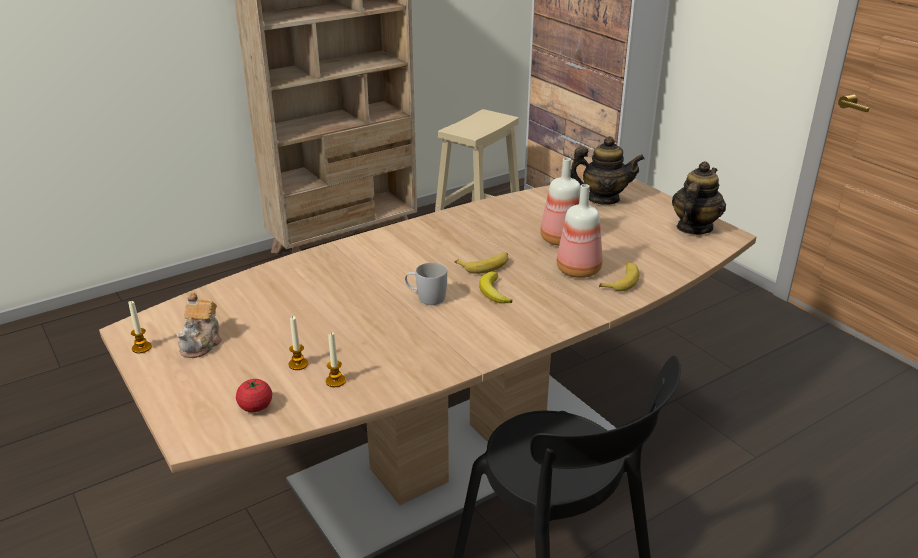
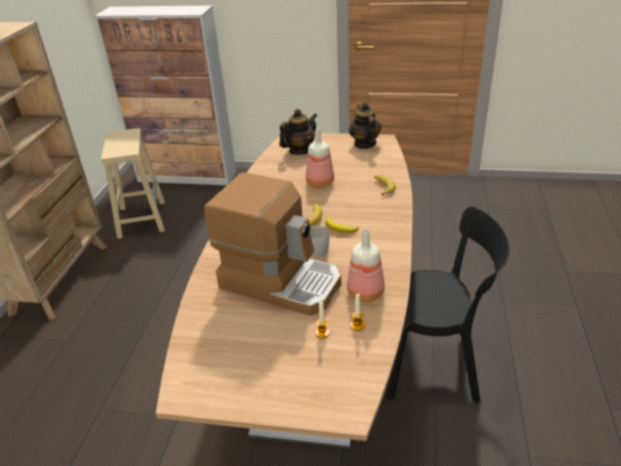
camera: 45 degrees left, 5 degrees up
candle [128,301,152,353] -> none
teapot [177,292,222,358] -> none
tomato [236,379,272,412] -> none
bottle [557,184,602,278] -> bottle moved to [347,229,385,302]
none -> coffee machine [204,173,341,316]

